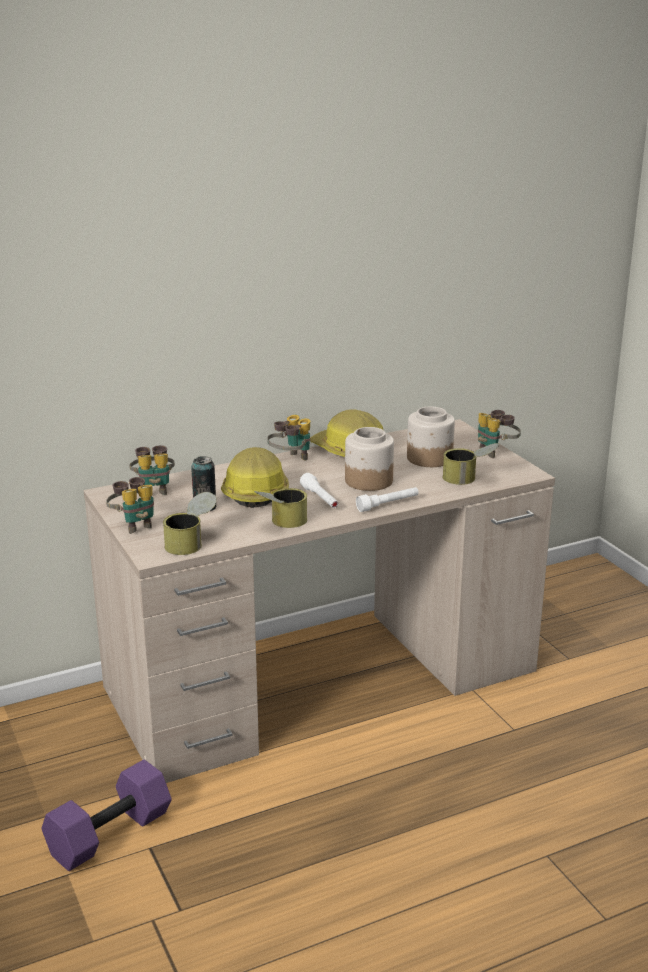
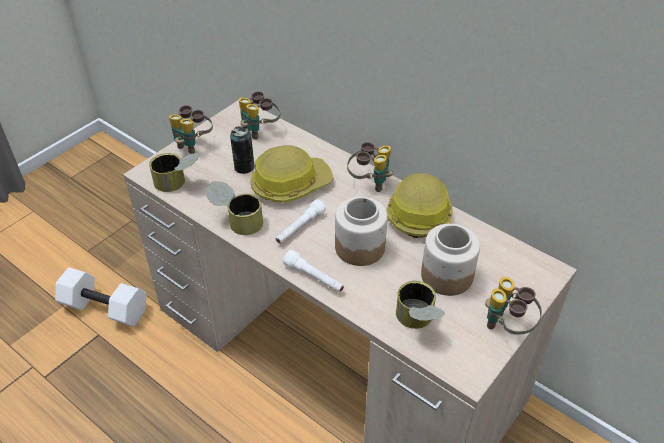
camera: 65 degrees right, 20 degrees up
purple dumbbell [41,759,172,871] -> white dumbbell [55,267,147,327]

